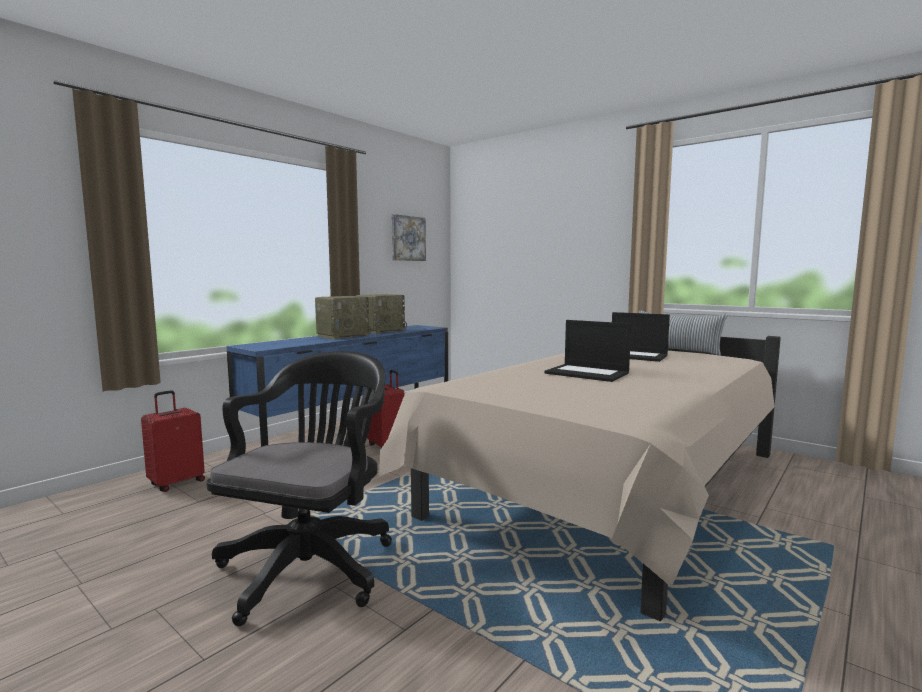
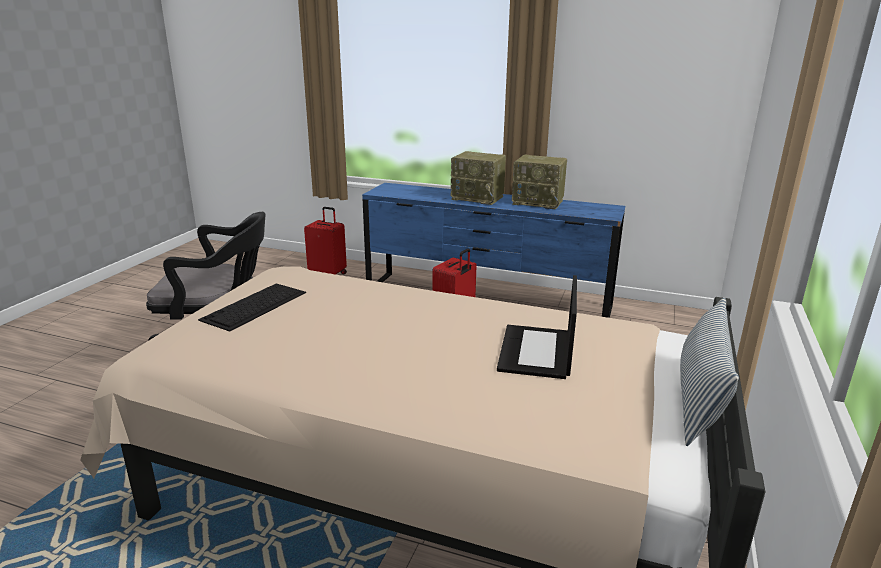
camera: 70 degrees right, 15 degrees up
picture [392,214,426,261] -> none
laptop [544,320,631,382] -> none
none -> keyboard [198,283,306,332]

